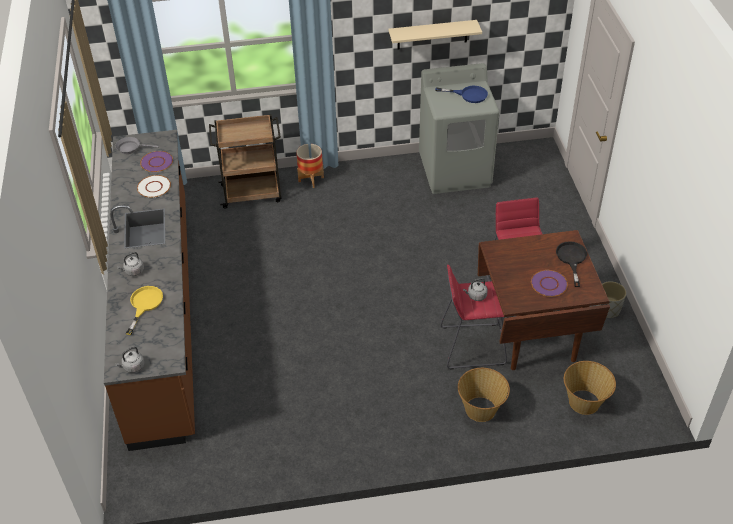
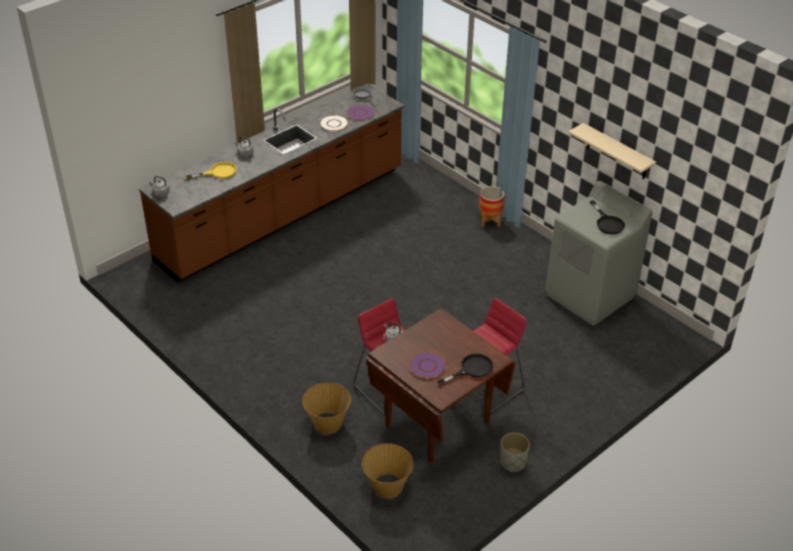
camera: 55 degrees right, 5 degrees down
brown cart [209,114,282,209] -> none
blue frying pan [435,86,488,103] -> black frying pan [590,201,625,235]

